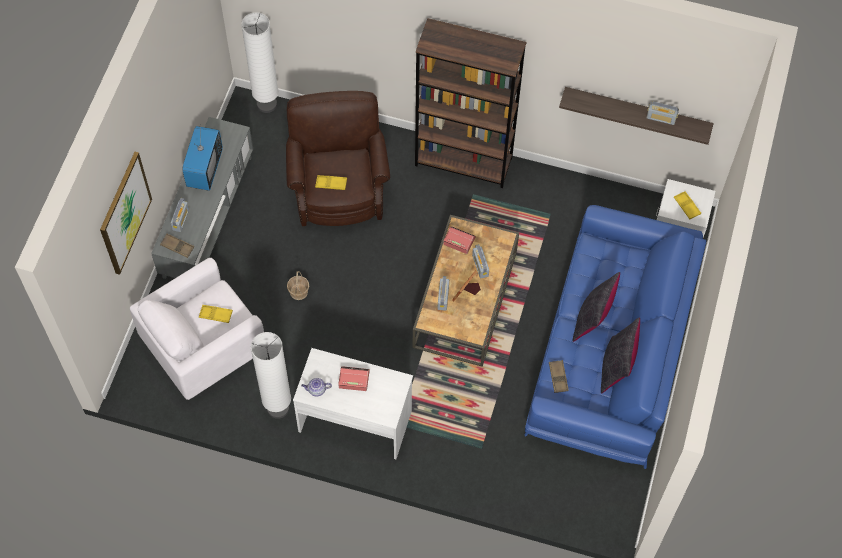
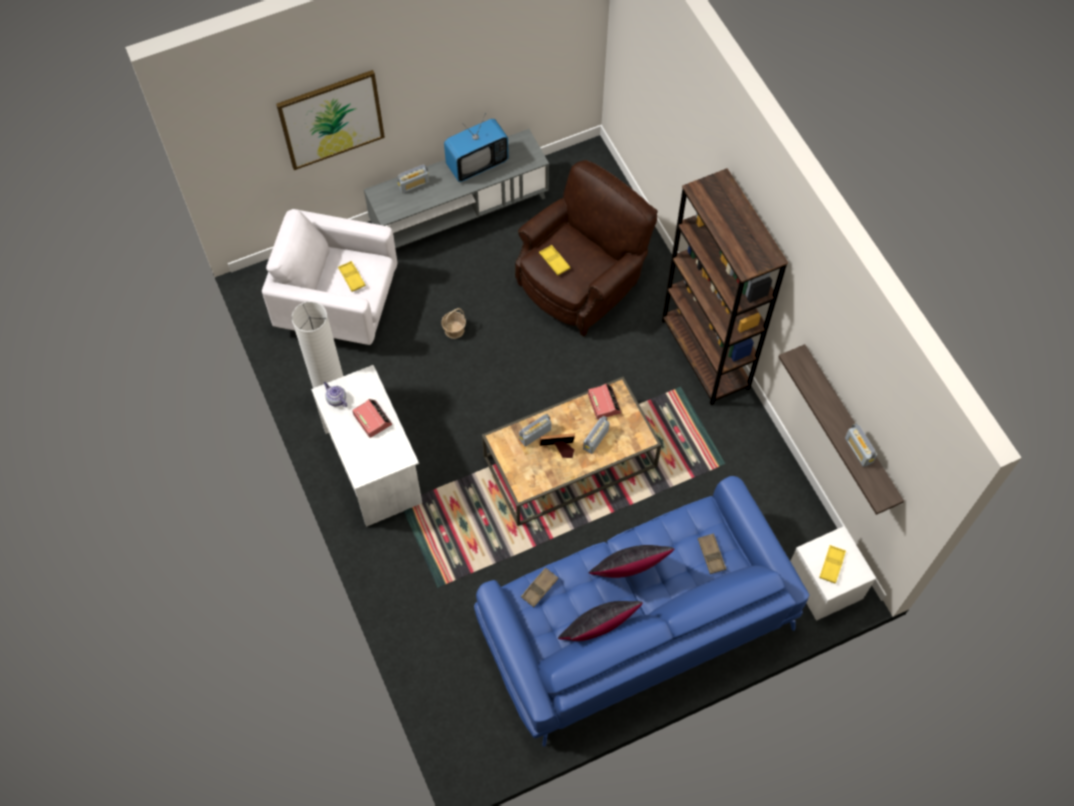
camera: 50 degrees right, 0 degrees up
brown tray [160,234,194,258] -> brown tray moved to [698,533,726,574]
white floor lamp [241,12,279,113] -> none

